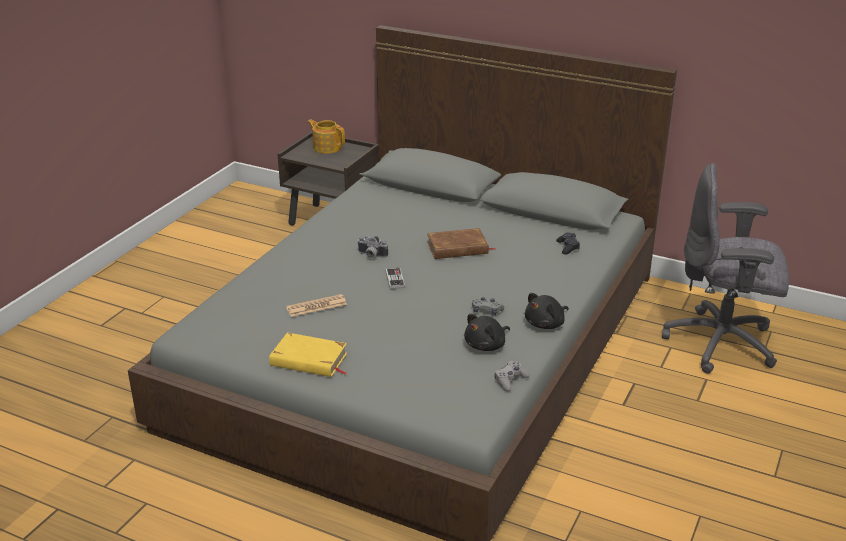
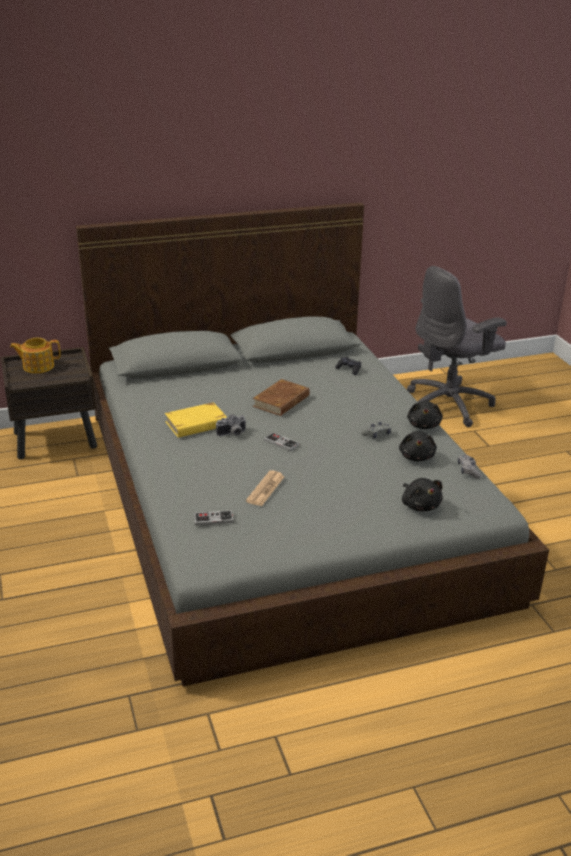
camera: 45 degrees left, 0 degrees up
yellow book [269,332,347,377] -> yellow book moved to [165,402,227,438]
none -> game controller [194,510,234,526]
none -> black plush toy [402,478,443,511]

